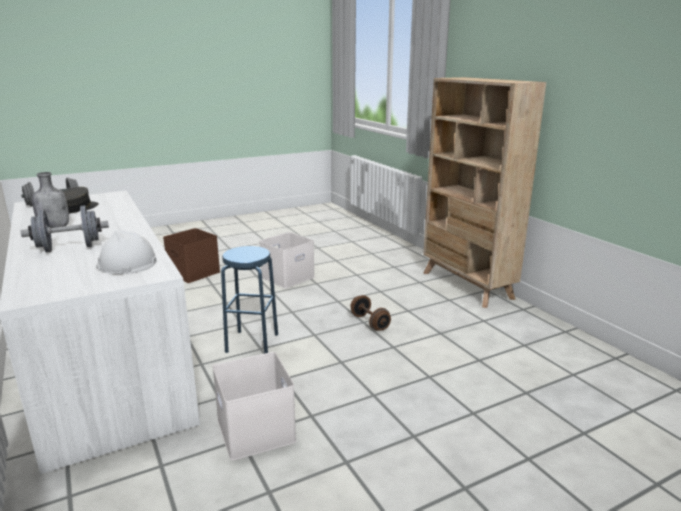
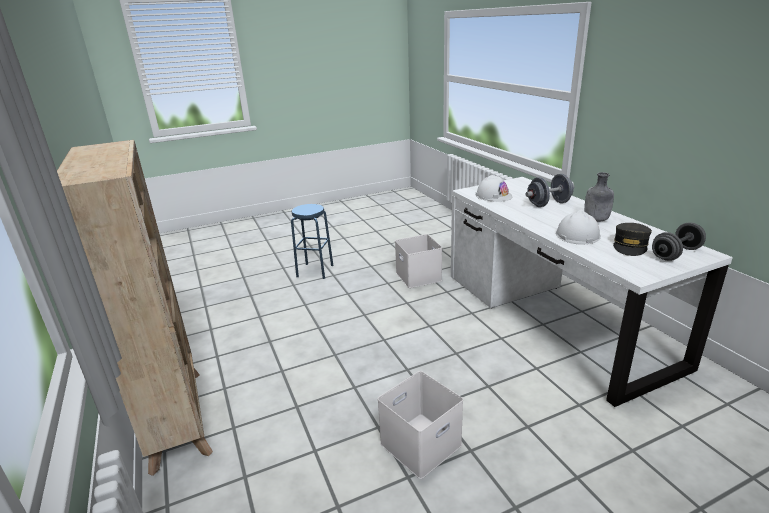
camera: 175 degrees left, 5 degrees up
brown storage box [163,228,220,283] -> none
blue stool [221,246,278,354] -> blue stool moved to [291,204,333,279]
brown dumbbell [351,295,391,331] -> none
none -> white hard hat [556,210,601,245]

